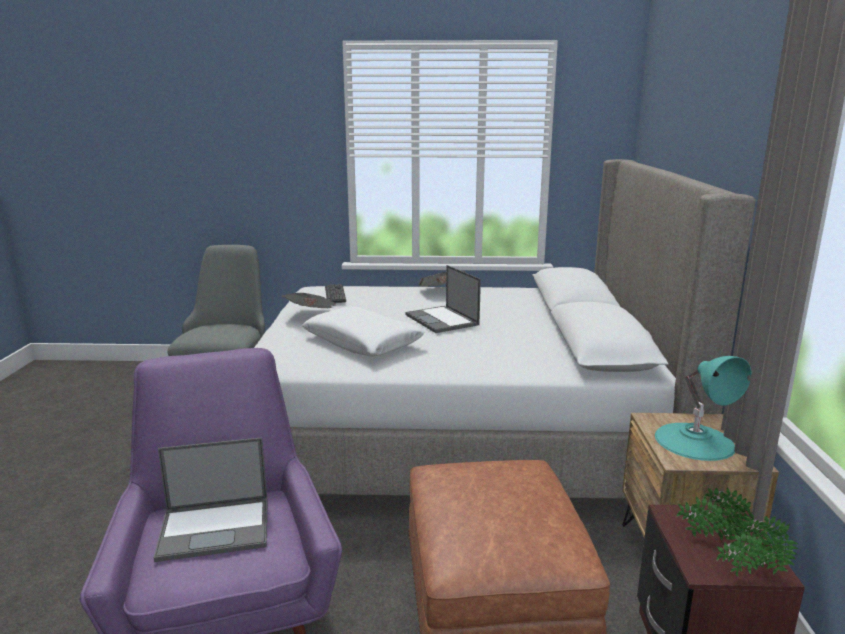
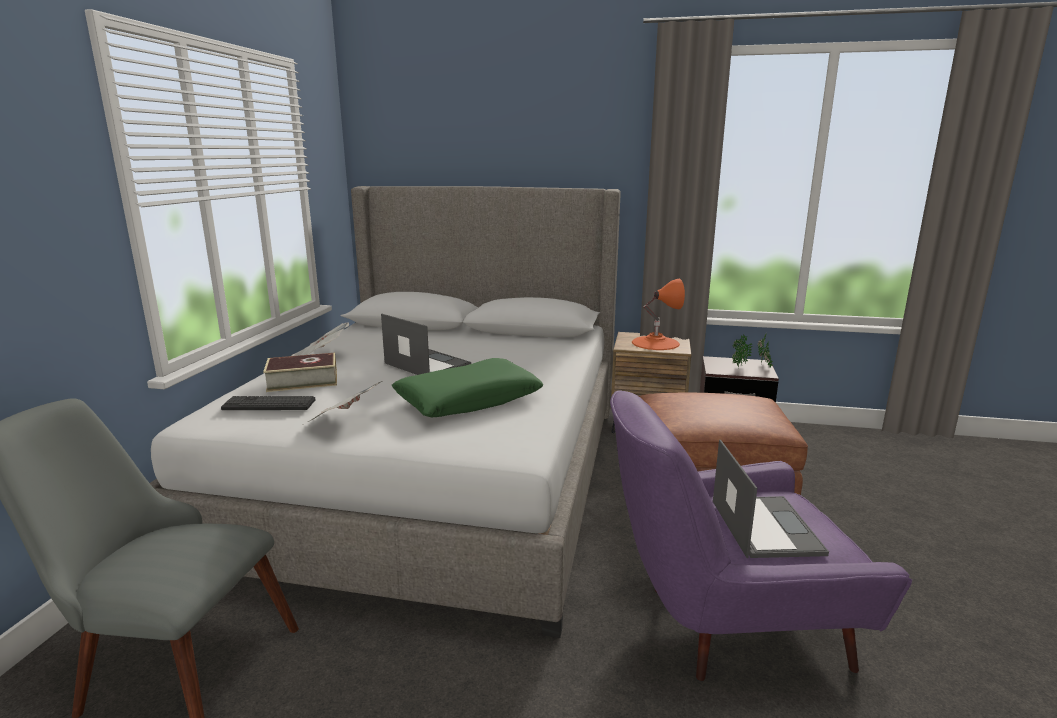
camera: 80 degrees left, 0 degrees up
white pillow [302,306,424,357] -> green pillow [392,358,543,417]
laptop [405,265,481,333] -> laptop turned 120 degrees counterclockwise [381,314,471,375]
turquoise table lamp [655,356,751,461] -> orange table lamp [632,279,685,350]
none -> book [263,353,337,392]

